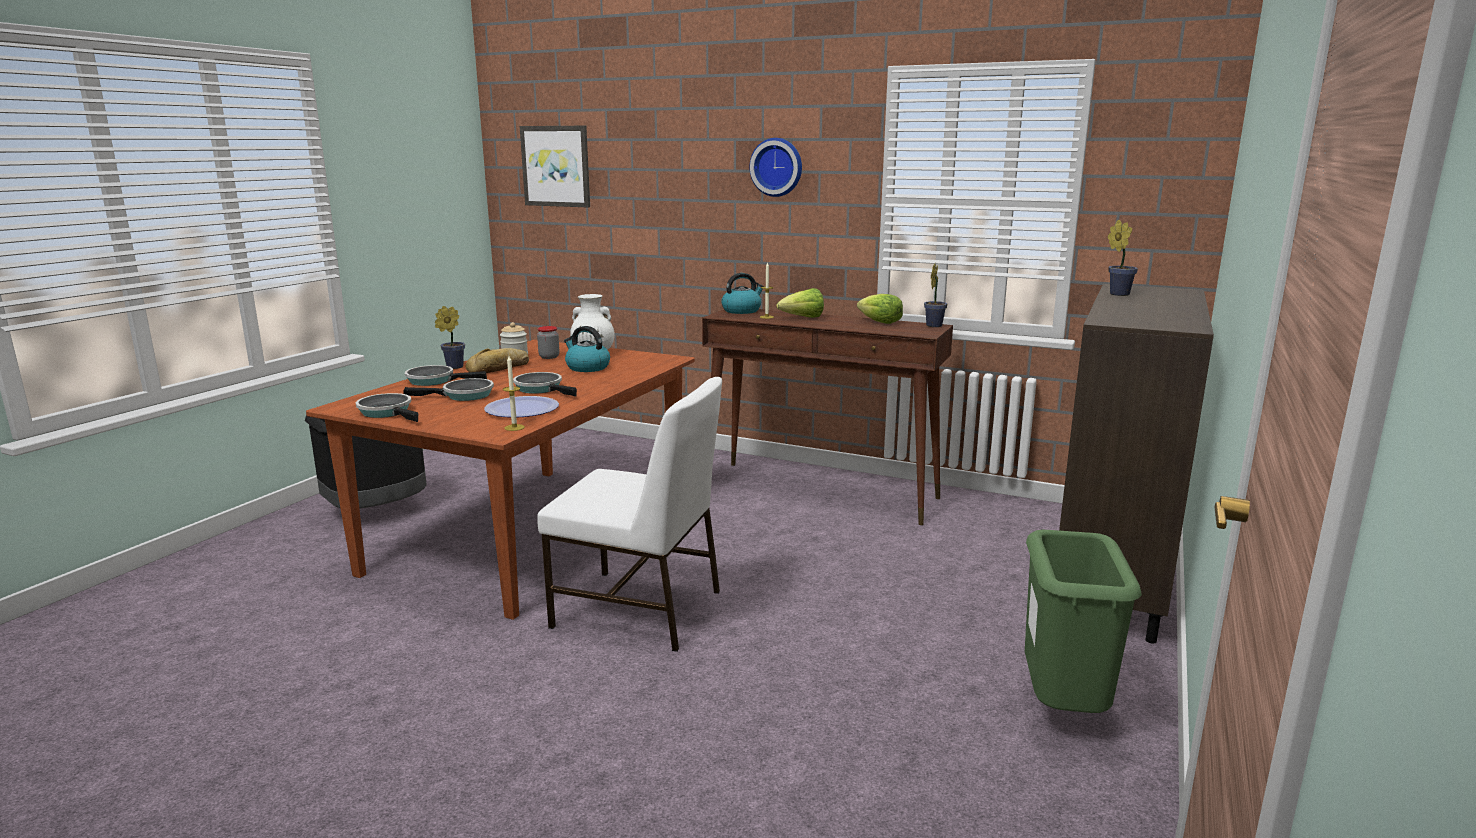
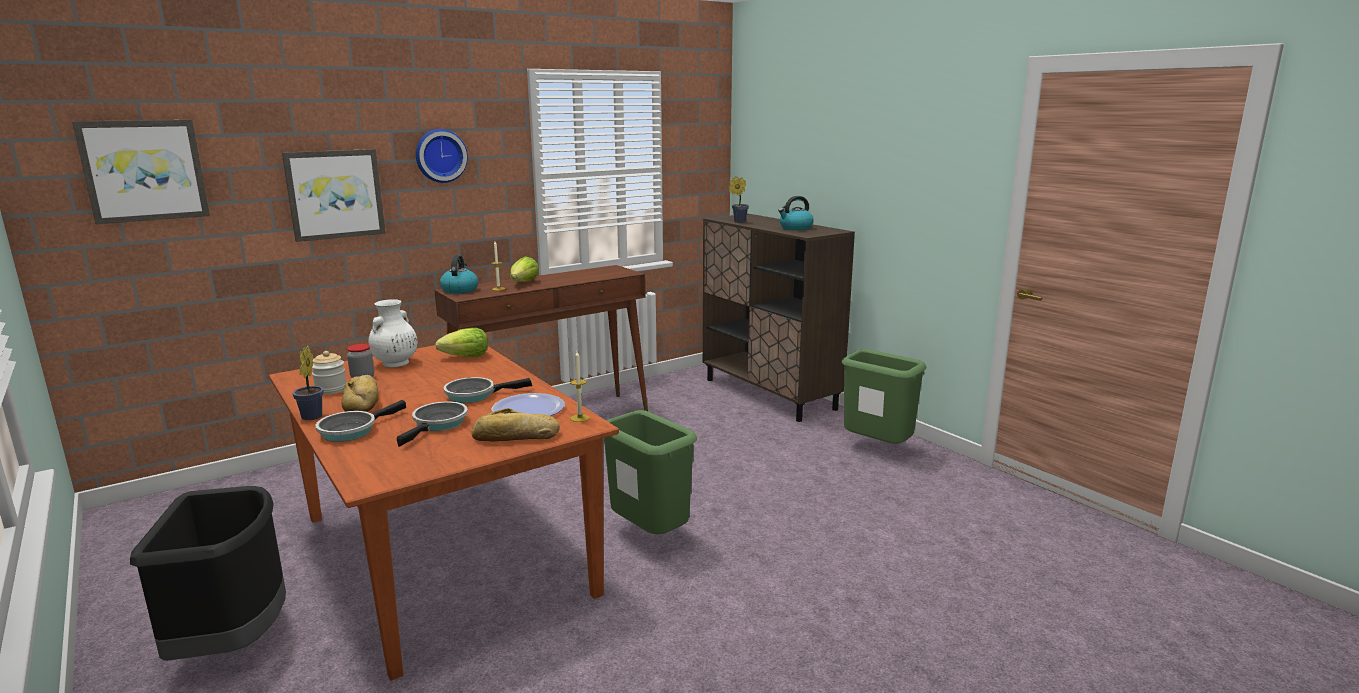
camera: 60 degrees left, 0 degrees up
frying pan [356,393,418,422] -> none
white chair [537,377,722,652] -> green trash can [604,410,697,534]
kettle [564,326,610,372] -> kettle moved to [778,196,814,230]
lettuce [857,294,903,324] -> lettuce moved to [435,328,488,357]
potted plant [924,263,947,327] -> none
none -> picture [282,149,386,242]
none -> bread [472,408,560,441]

